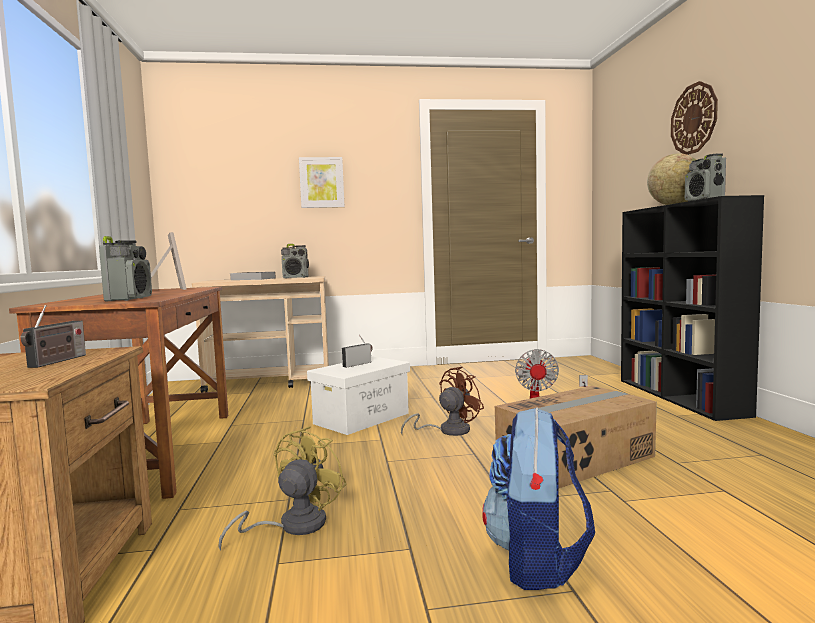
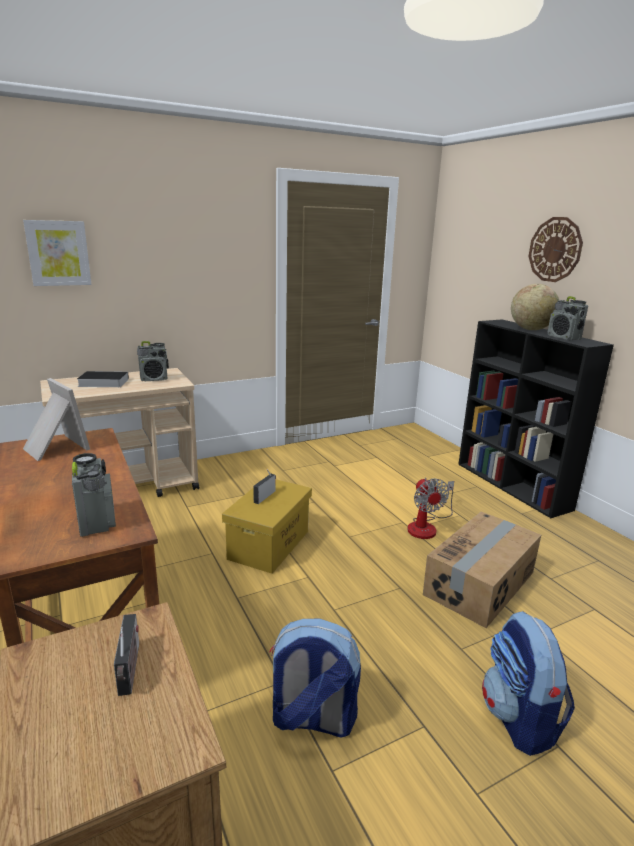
camera: 20 degrees left, 15 degrees up
yellow fan [218,426,347,551] -> backpack [269,618,361,737]
picture [299,157,345,208] -> picture moved to [23,220,92,286]
white storage box [307,356,410,435] -> yellow storage box [222,480,312,574]
brown fan [401,367,484,436] -> none

